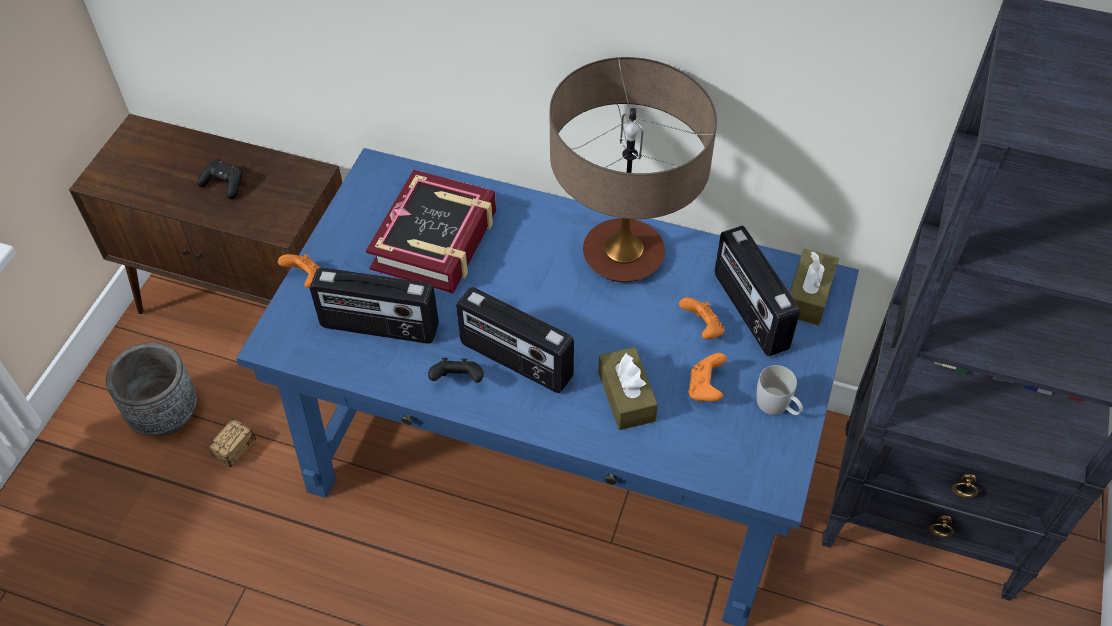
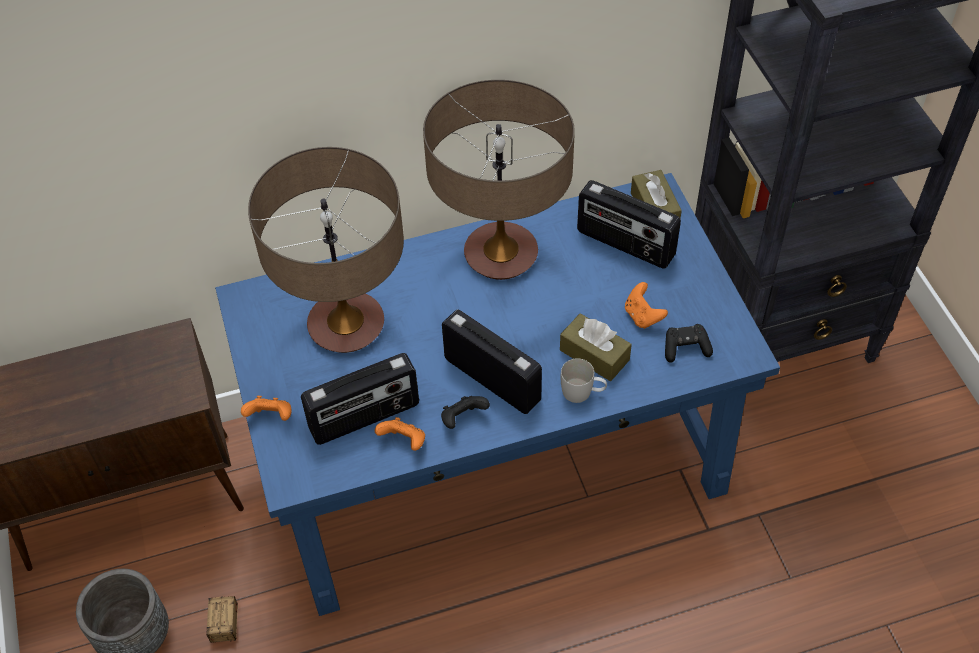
camera: 35 degrees left, 0 degrees up
black game controller [197,158,243,199] -> black game controller moved to [665,324,713,363]
book [366,170,496,294] -> table lamp [248,147,404,353]
radio [456,287,574,393] -> radio turned 135 degrees counterclockwise [442,310,542,414]
orange game controller [679,298,724,340] -> orange game controller moved to [375,417,425,451]
white mug [757,365,803,415] -> white mug moved to [561,358,607,403]

